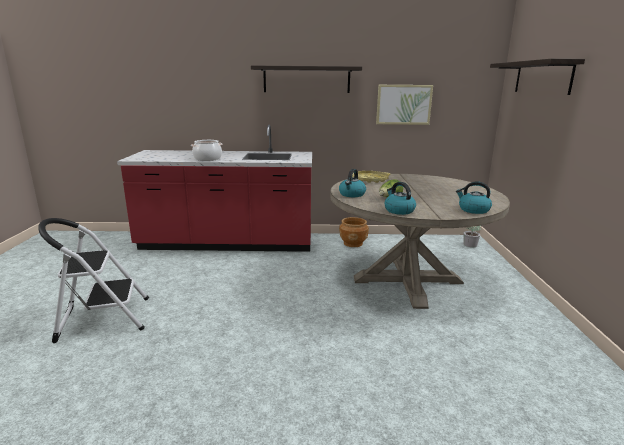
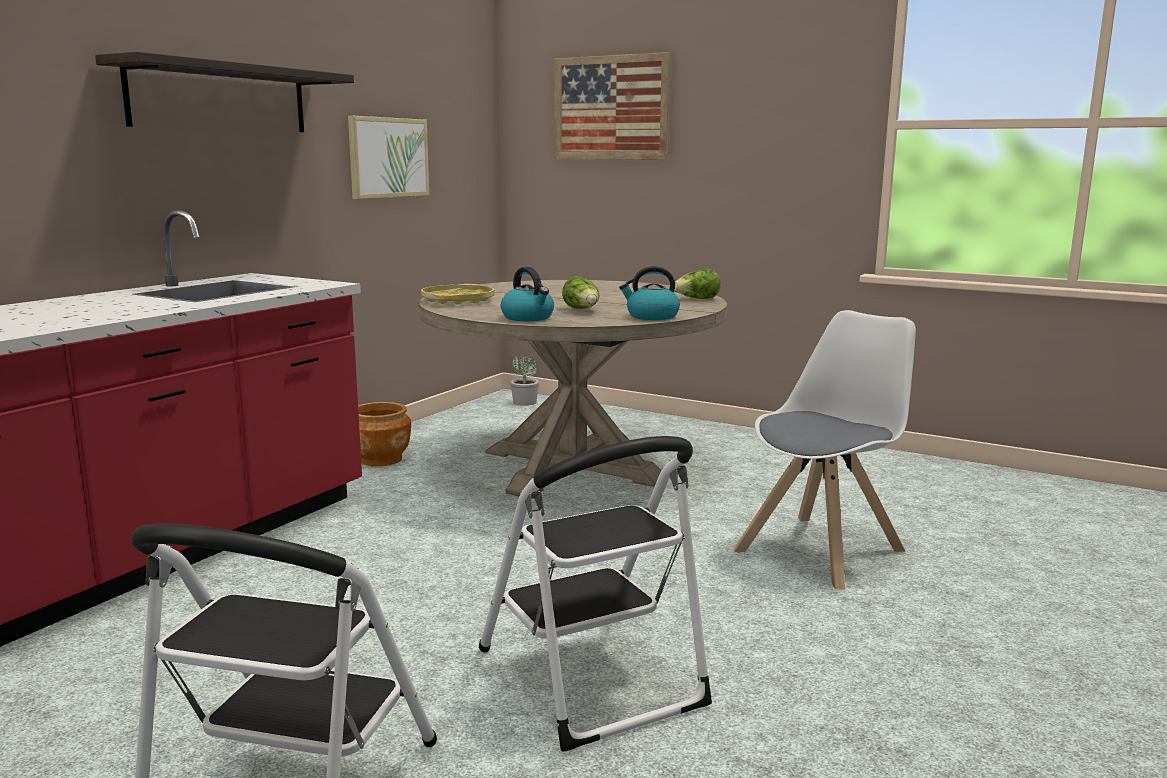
camera: 60 degrees left, 5 degrees down
cooking pot [191,140,222,161] -> none
kettle [456,181,492,214] -> lettuce [674,269,721,299]
shelf [490,59,585,95] -> picture [554,52,671,160]
none -> step ladder [479,436,712,752]
none -> chair [734,310,916,589]

